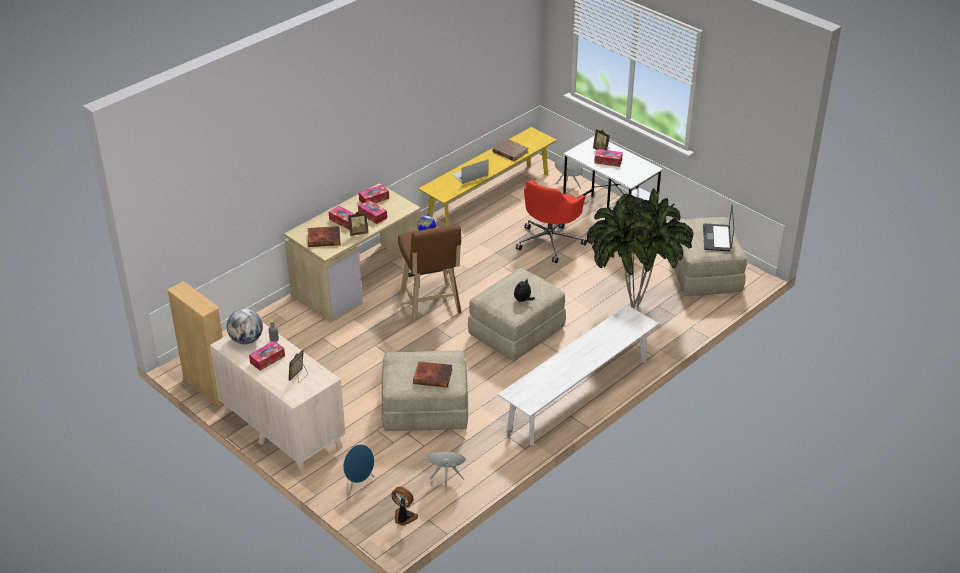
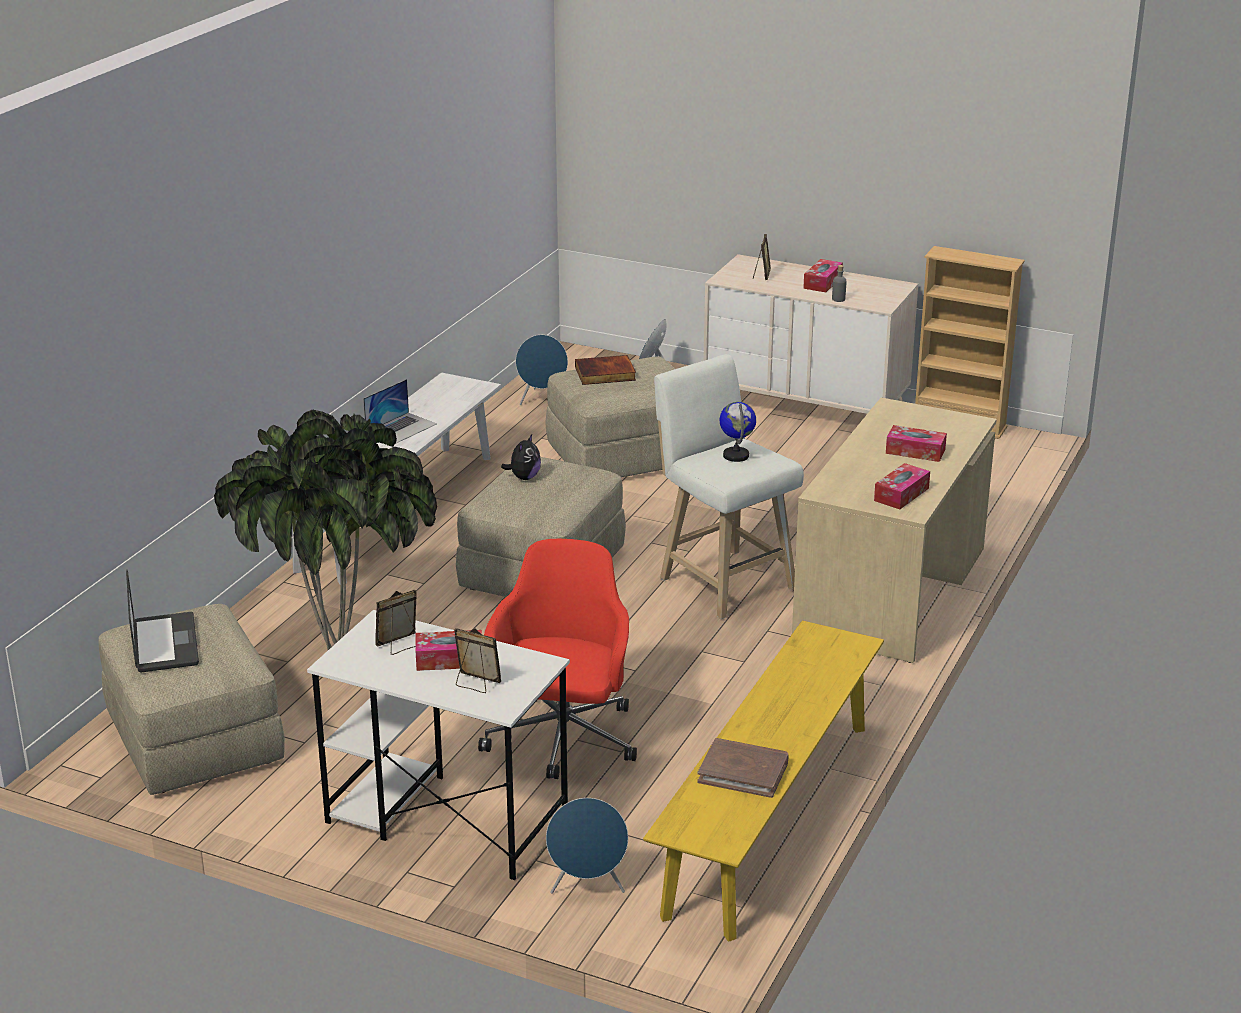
camera: 160 degrees right, 10 degrees down
globe [227,309,263,344] -> none
book [308,226,340,247] -> none
picture frame [348,212,368,236] -> picture frame moved to [375,590,417,655]
tissue box [358,200,387,224] -> none
fan [391,487,418,526] -> none
brown stool [398,225,462,322] -> white stool [654,354,804,619]
laptop [452,159,488,184] -> laptop moved to [363,379,436,444]

